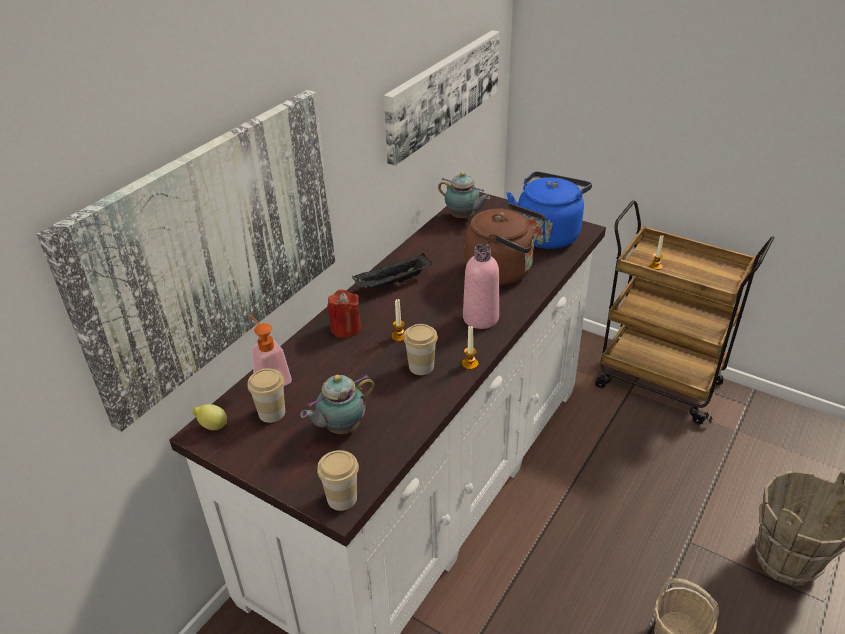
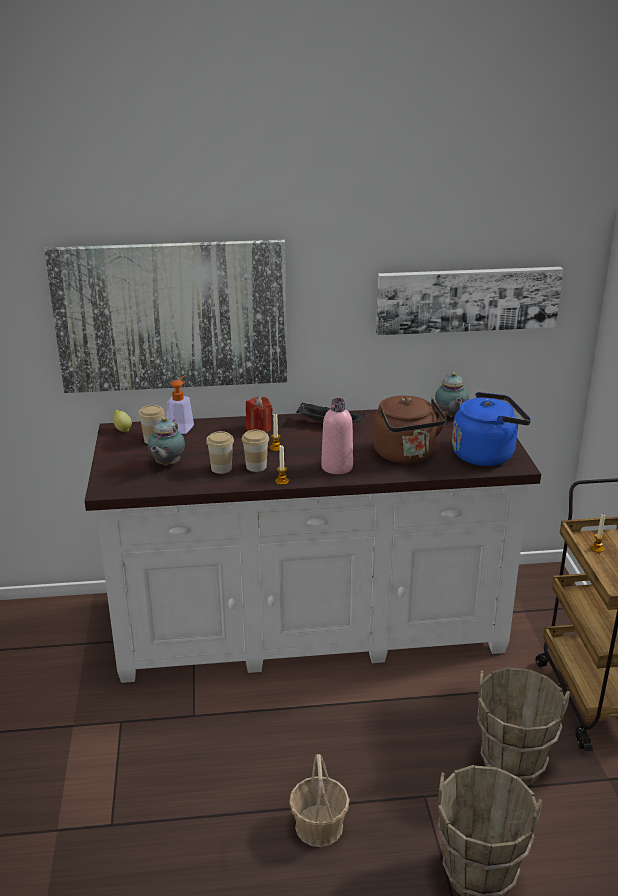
camera: 50 degrees right, 10 degrees down
teapot [300,375,375,434] -> teapot turned 90 degrees counterclockwise [148,417,185,466]
cup [317,450,359,511] -> cup moved to [206,431,234,474]
none -> brown bucket [477,667,570,785]

